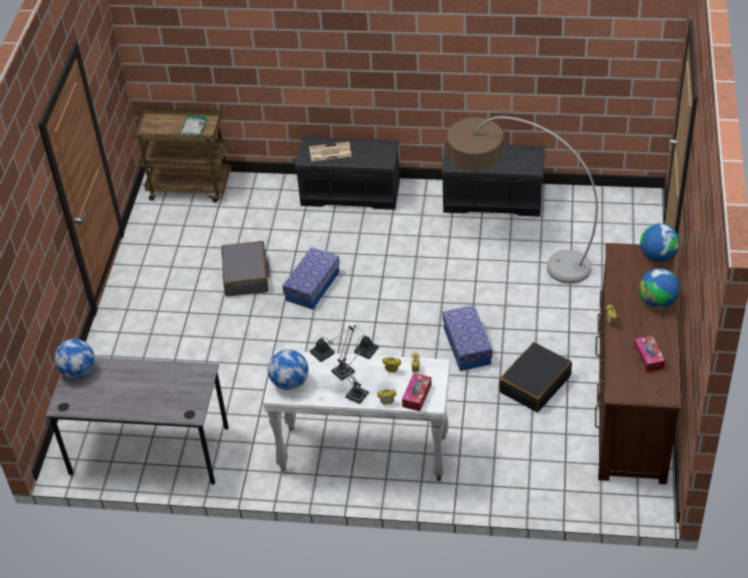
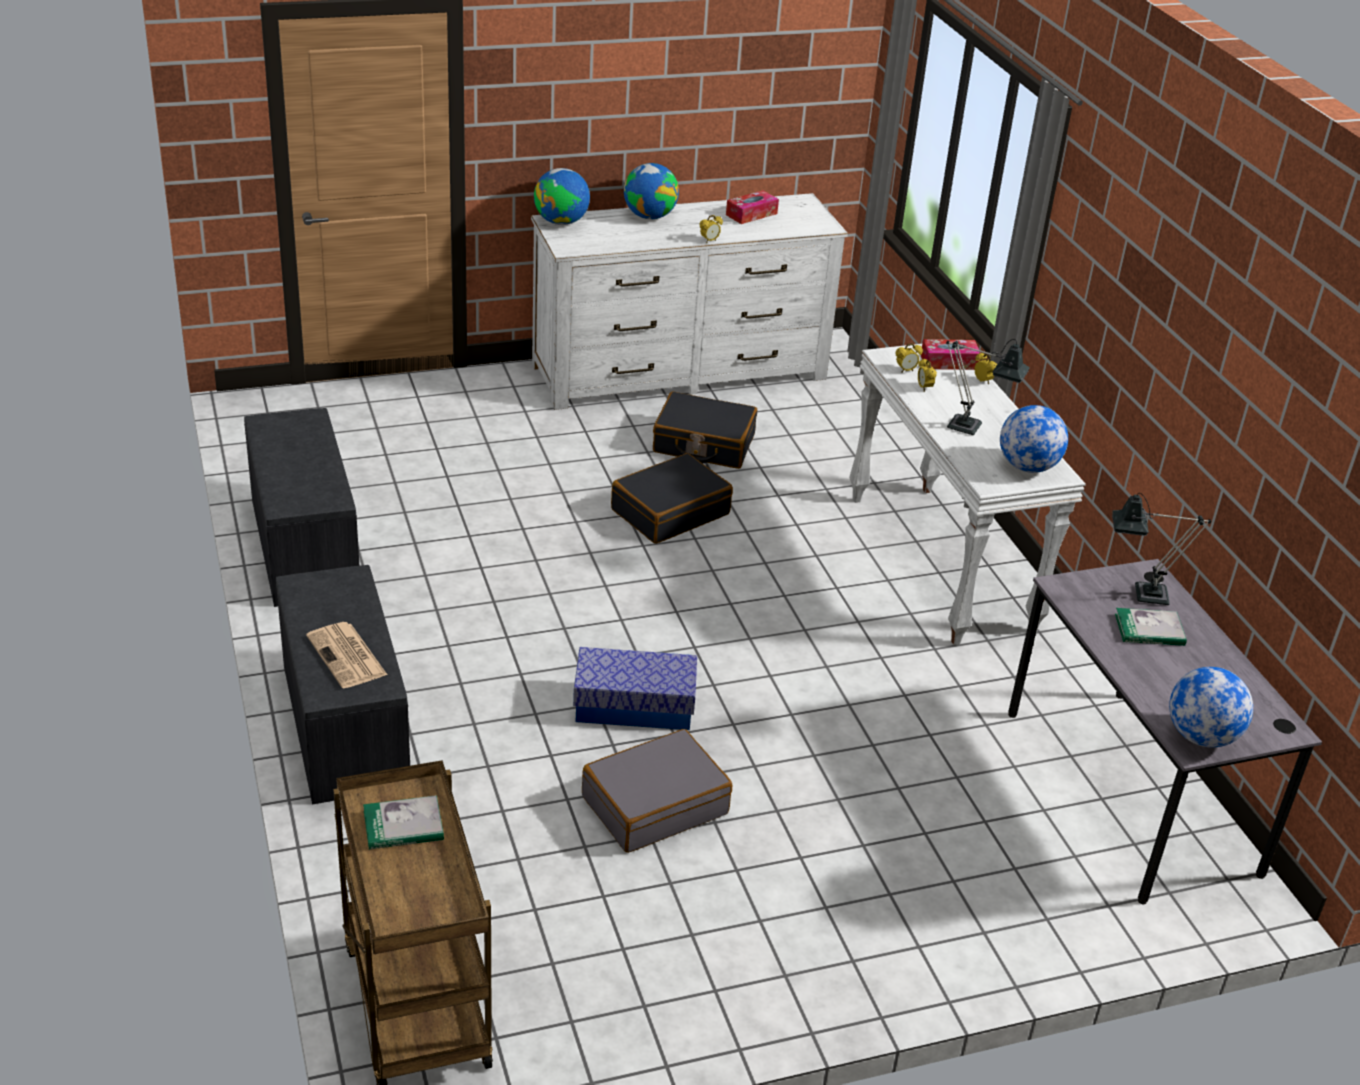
camera: 120 degrees left, 10 degrees down
table lamp [342,335,379,404] -> table lamp moved to [1112,493,1211,605]
storage box [443,305,492,371] -> black suitcase [611,453,733,544]
floor lamp [446,116,598,284] -> none
brown dresser [595,243,681,484] -> white dresser [531,193,848,410]
none -> book [1115,608,1187,646]

